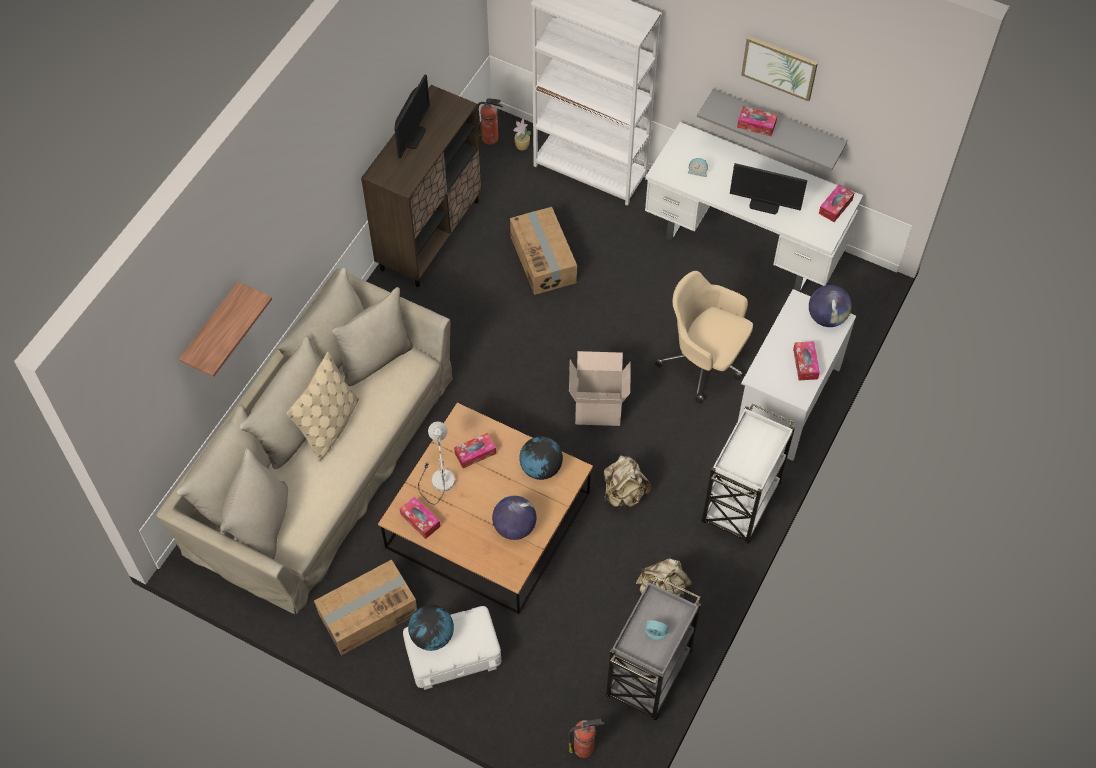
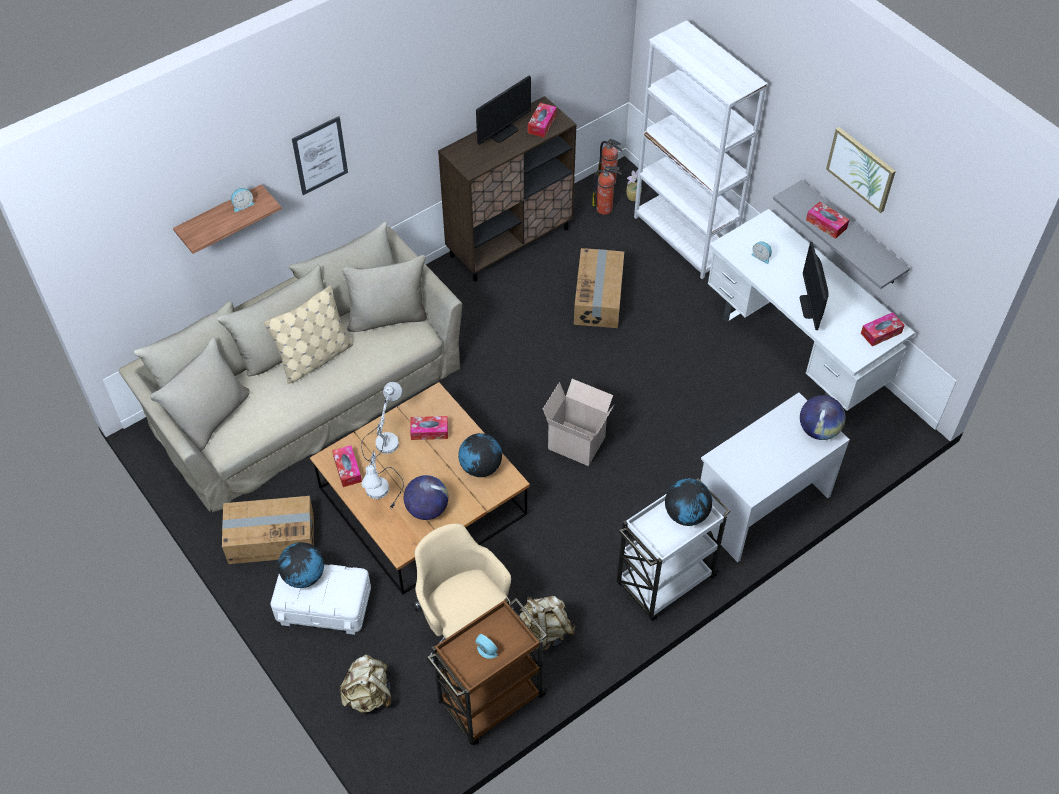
camera: 25 degrees right, 5 degrees down
fire extinguisher [568,718,605,758] -> fire extinguisher moved to [592,166,622,215]
beige backpack [604,455,651,507] -> beige backpack moved to [340,654,391,713]
grey cart [606,576,701,720] -> brown cart [427,598,548,745]
beige office chair [655,271,753,403] -> beige office chair moved to [412,524,516,667]
monitor [730,163,807,214] -> monitor turned 45 degrees clockwise [800,242,829,330]
tissue box [793,341,820,380] -> tissue box moved to [528,103,557,138]
none -> alarm clock [231,188,255,212]
none -> picture [292,116,348,195]
none -> white table lamp [361,450,404,508]
none -> globe [665,479,712,526]

